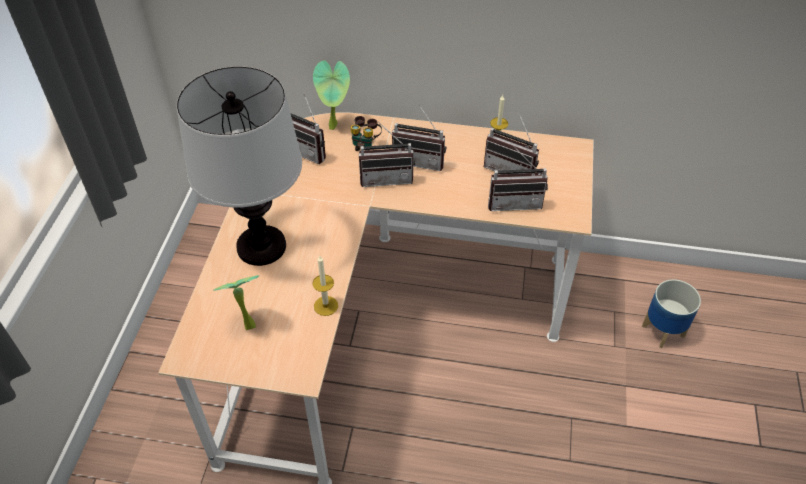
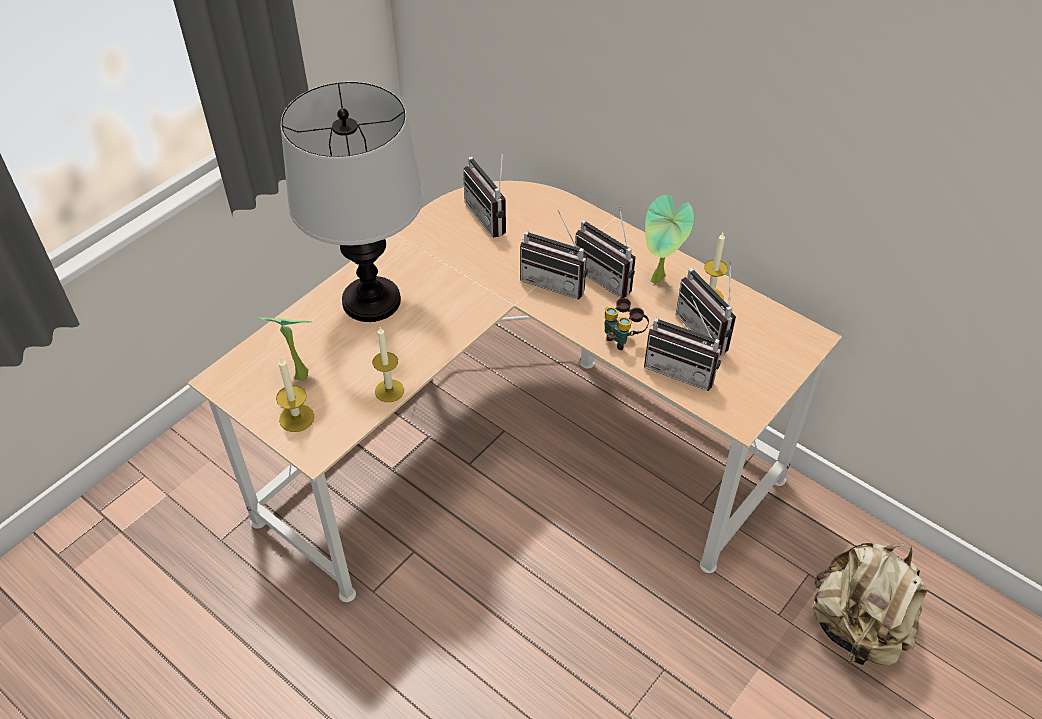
camera: 30 degrees right, 0 degrees up
potted plant [313,61,350,130] -> potted plant moved to [645,195,694,284]
binoculars [351,116,382,151] -> binoculars moved to [604,298,649,350]
planter [642,279,701,348] -> beige backpack [812,543,927,666]
none -> candle [276,358,314,432]

